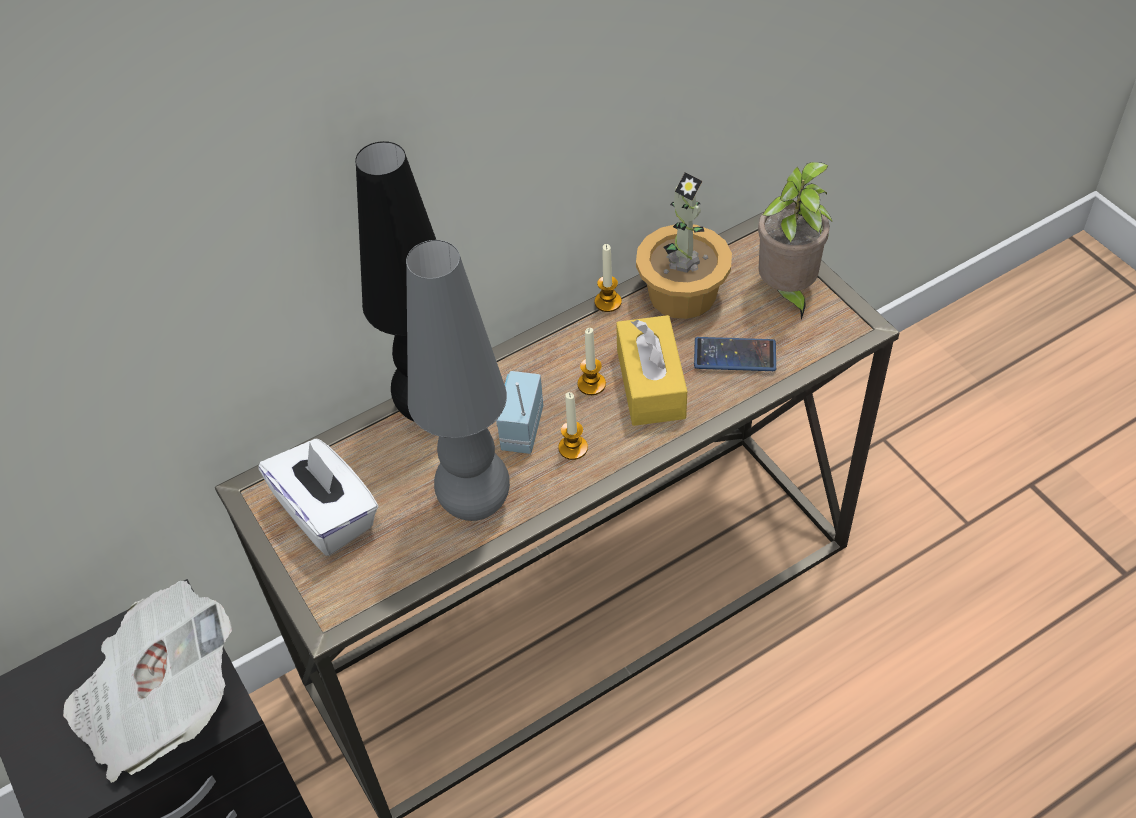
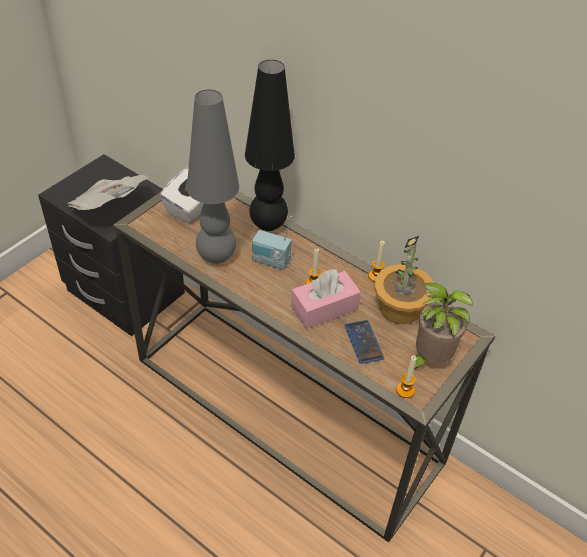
camera: 65 degrees right, 5 degrees down
radio [496,371,543,454] -> radio turned 150 degrees counterclockwise [252,216,292,270]
candle [558,392,588,460] -> candle moved to [396,355,417,398]
yellow tissue box [616,315,687,426] -> pink tissue box [291,269,361,329]

